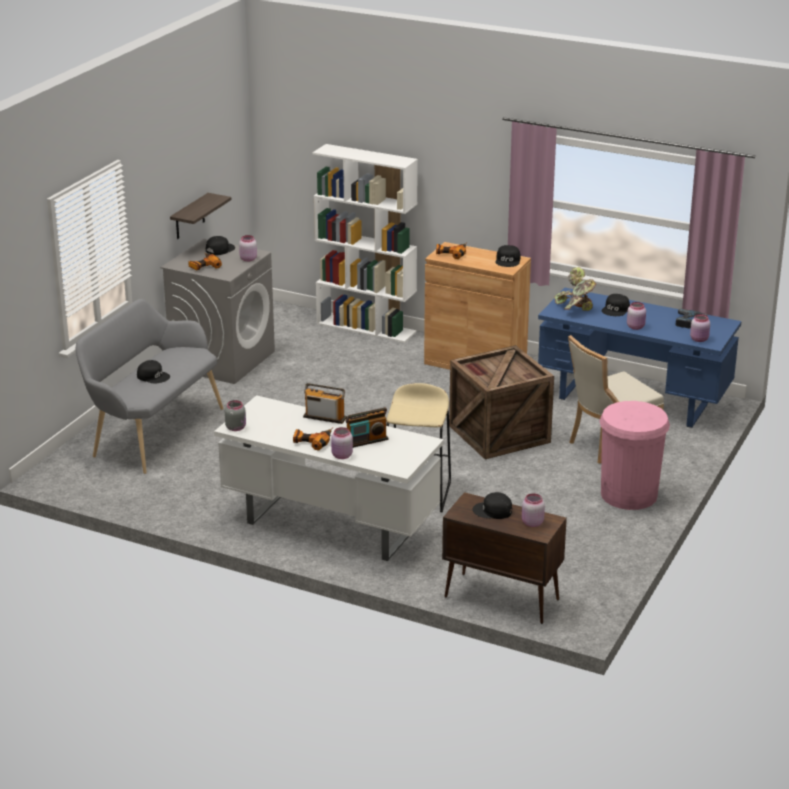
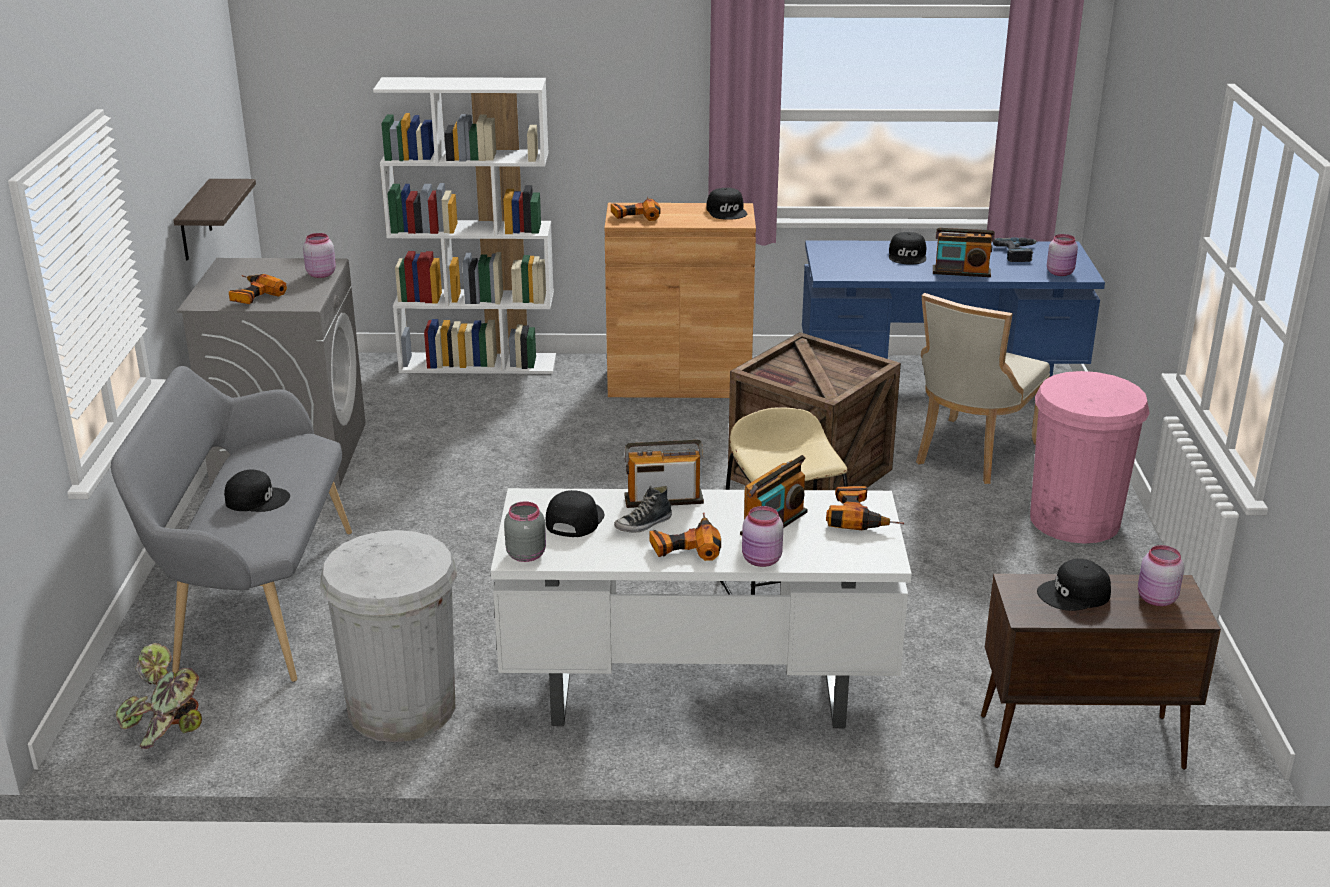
camera: 25 degrees left, 0 degrees up
black cap [206,236,235,255] -> black cap moved to [546,490,604,537]
potted plant [554,267,596,311] -> potted plant moved to [116,643,202,749]
pink jar [627,302,646,330] -> radio [933,228,995,277]
none -> white trash can [320,530,457,742]
none -> shoe [614,486,672,532]
none -> power drill [826,486,904,530]

